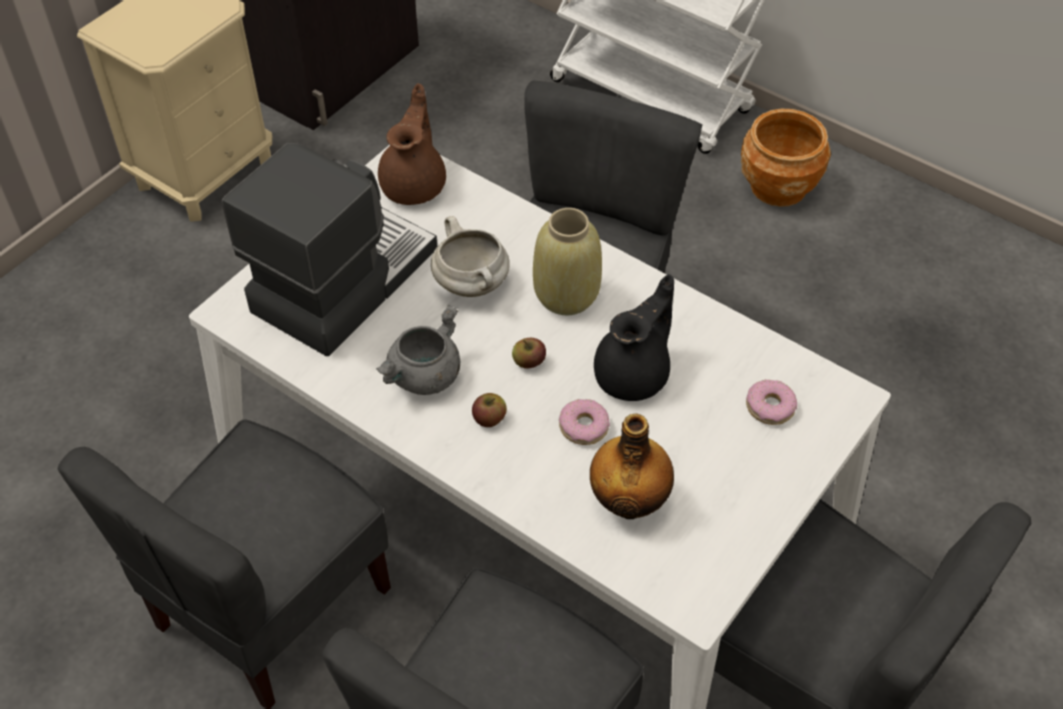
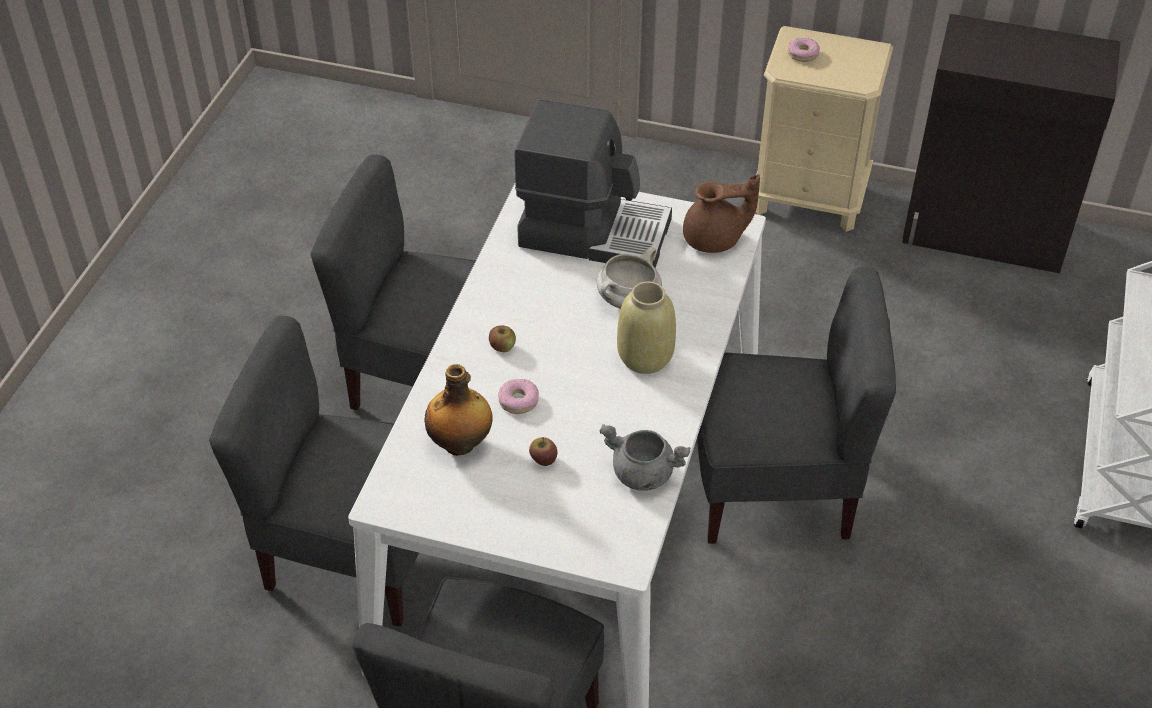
camera: 70 degrees right, 5 degrees down
grey cooking pot [376,305,460,395] -> grey cooking pot moved to [600,424,690,491]
apple [512,338,546,369] -> apple moved to [529,437,557,466]
black teapot [594,274,674,401] -> none
brown planter [741,109,831,207] -> none
donut [746,379,797,425] -> donut moved to [788,38,820,62]

